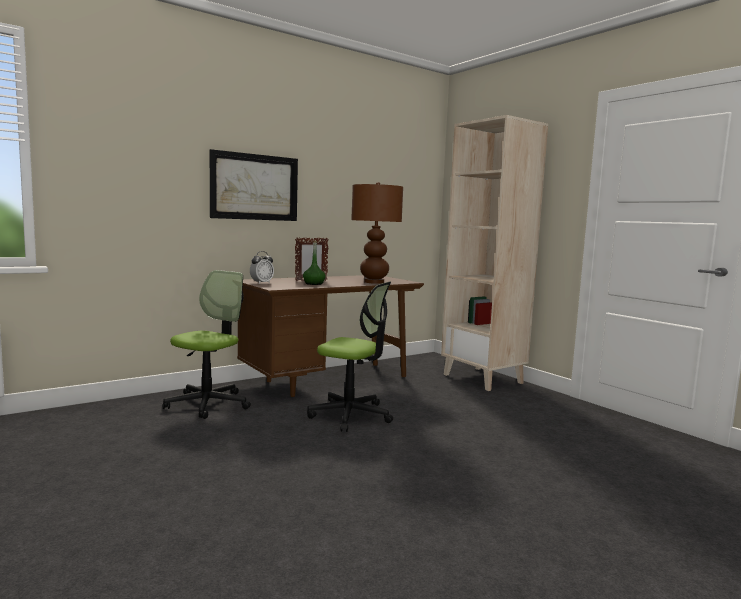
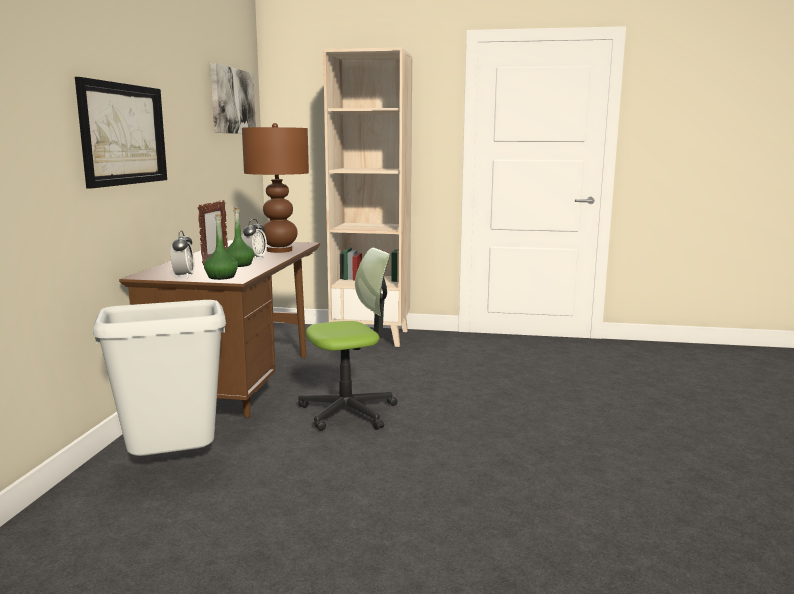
camera: 45 degrees left, 5 degrees up
office chair [163,270,251,419] -> grey trash can [93,300,226,456]
none -> green bottle [204,214,238,280]
none -> picture [210,63,256,134]
none -> alarm clock [242,219,267,260]

